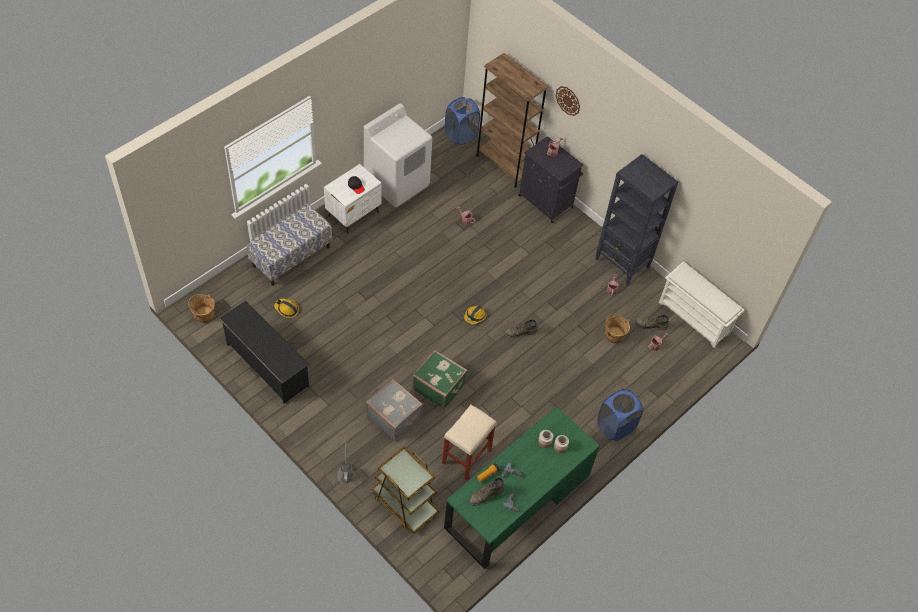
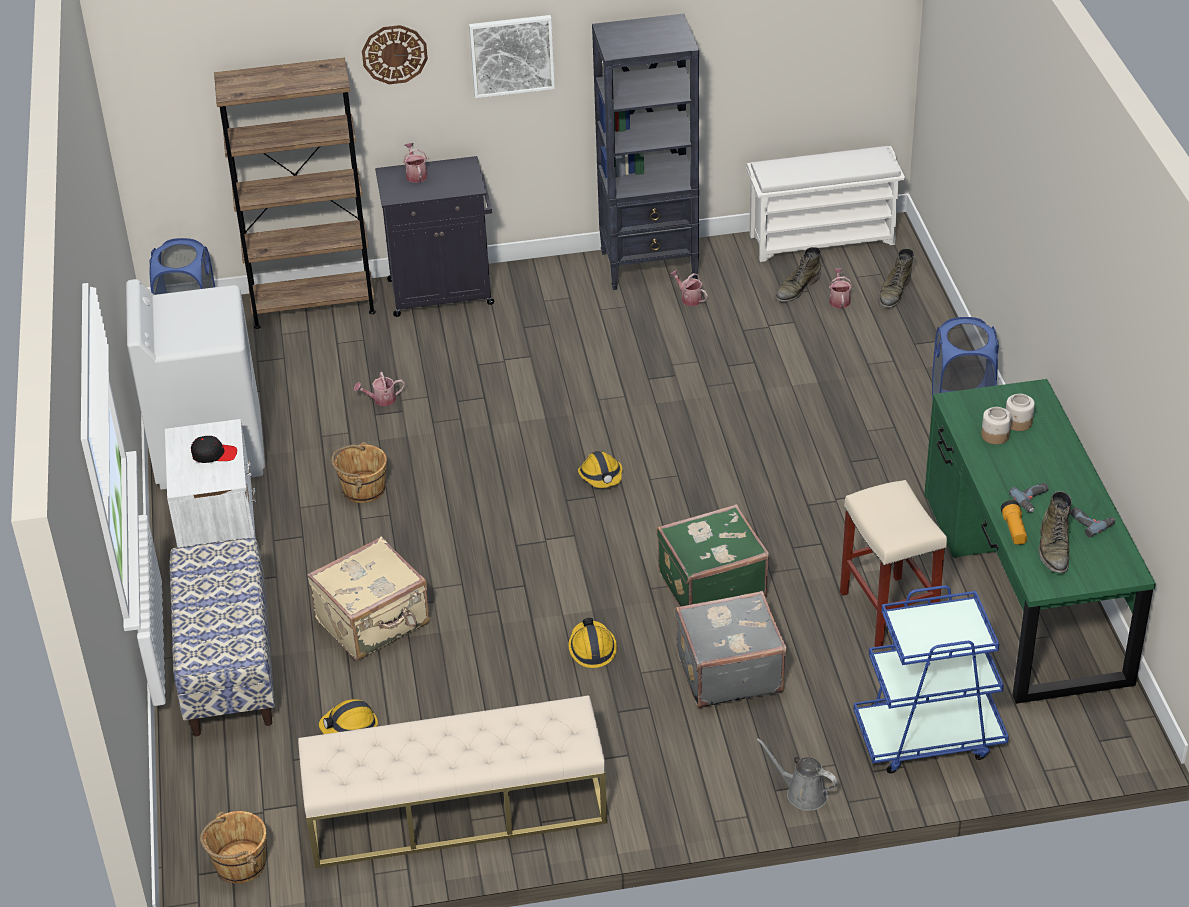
camera: 50 degrees left, 15 degrees down
black shoe rack [219,301,309,404] -> beige bench [298,695,607,868]
brown cart [371,446,439,533] -> blue cart [853,585,1009,773]
green boot [504,319,538,338] -> green boot moved to [878,248,914,308]
brown bucket [604,314,630,344] -> brown bucket moved to [331,442,387,503]
none -> beige suitcase [307,536,430,661]
none -> picture [469,15,555,98]
none -> hard hat [568,618,617,668]

